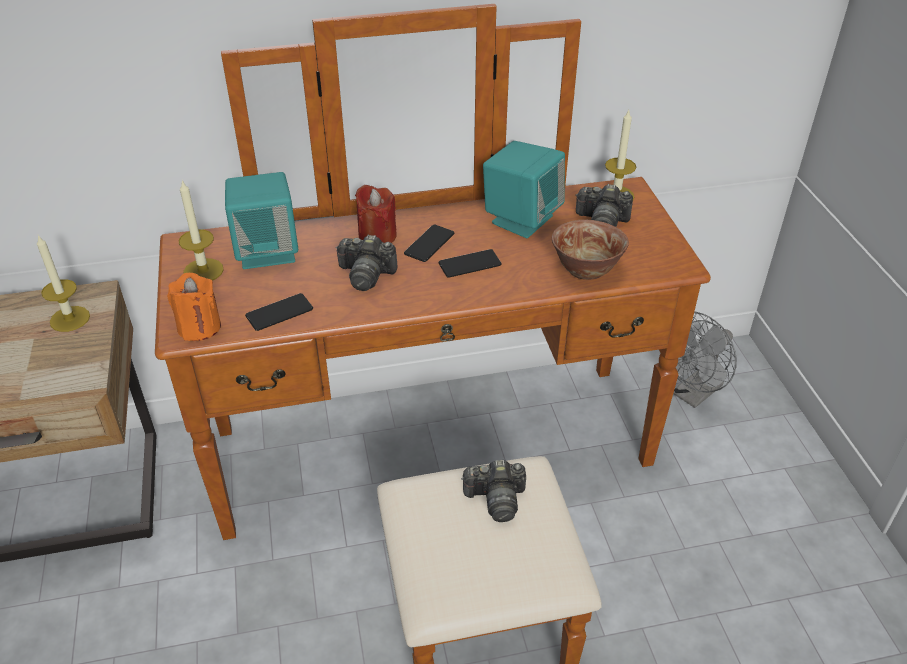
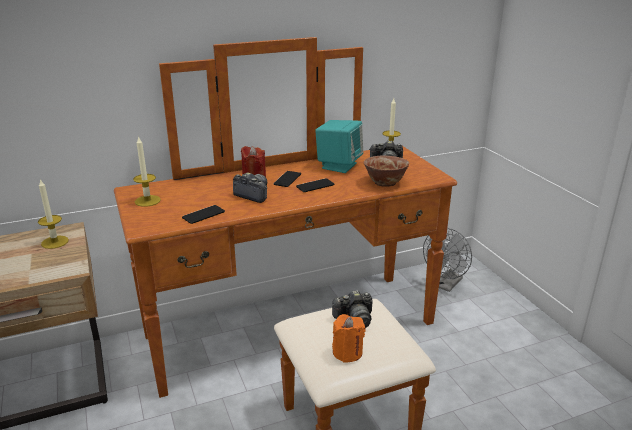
camera: 10 degrees left, 15 degrees down
orange candle [167,273,221,341] -> orange candle moved to [332,314,366,363]
turquoise speaker [225,172,298,269] -> none
camera [335,235,398,291] -> camera turned 150 degrees counterclockwise [233,172,267,203]

